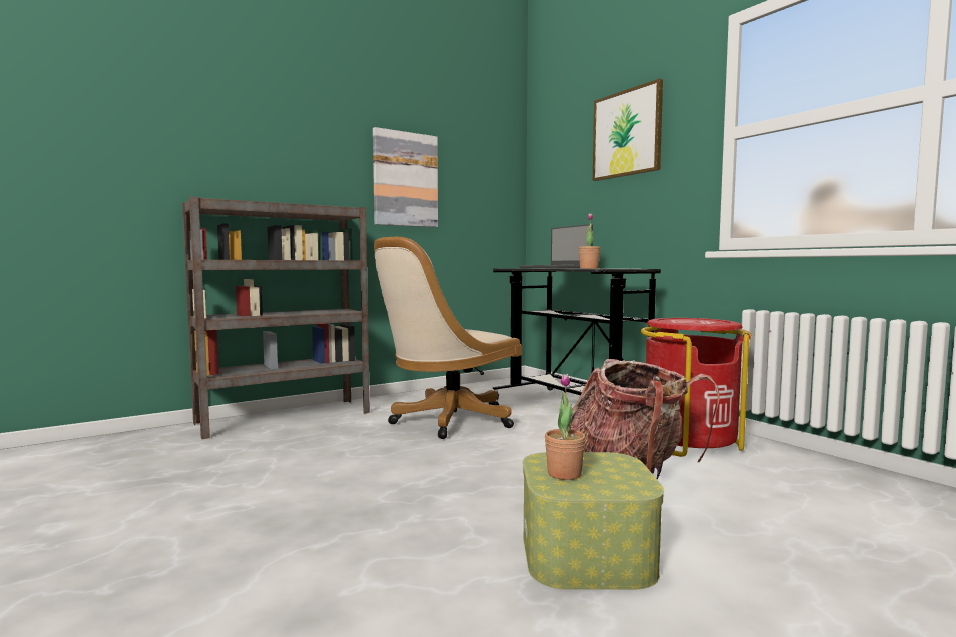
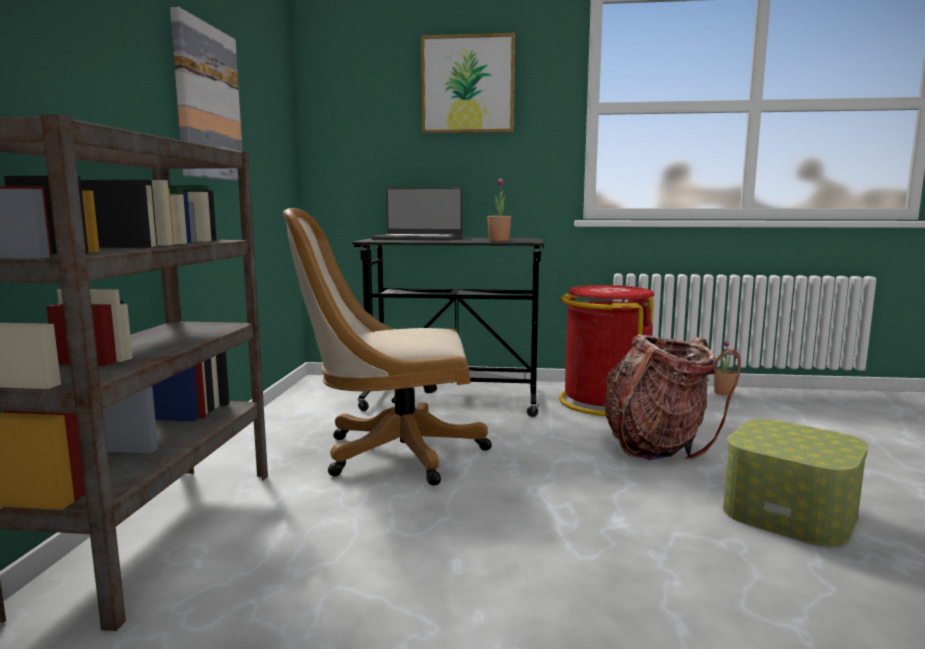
camera: 50 degrees left, 5 degrees up
office chair [374,237,522,439] -> office chair turned 90 degrees clockwise [283,208,492,486]
potted plant [545,374,586,480] -> potted plant moved to [714,340,737,395]

